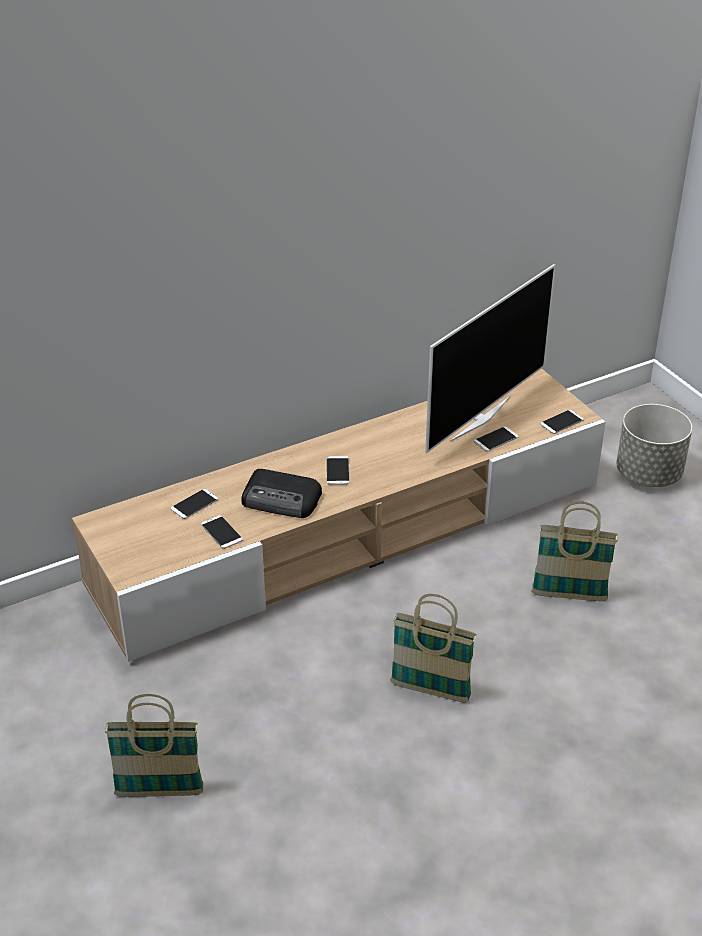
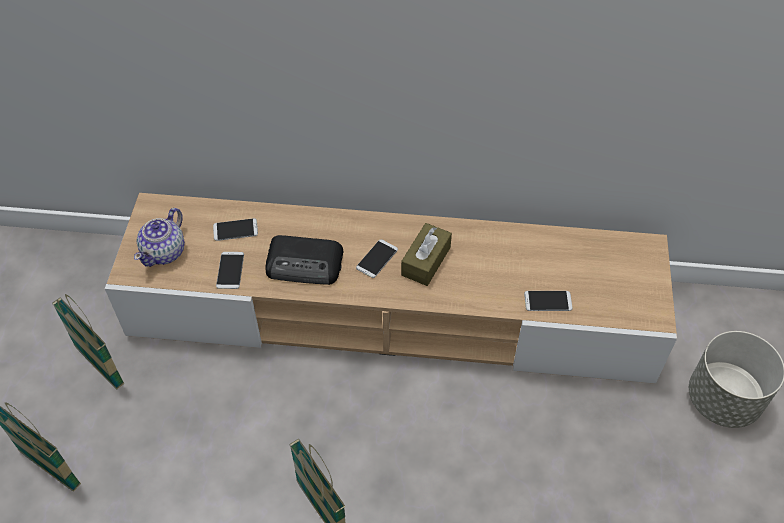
camera: 35 degrees right, 15 degrees up
radio [241,469,322,518] -> radio turned 45 degrees counterclockwise [266,235,343,285]
television [425,264,555,453] -> none
basket [531,502,618,601] -> basket moved to [52,294,125,389]
phone [540,410,584,434] -> none
none -> teapot [134,208,185,267]
none -> brown tissue box [401,223,452,286]

